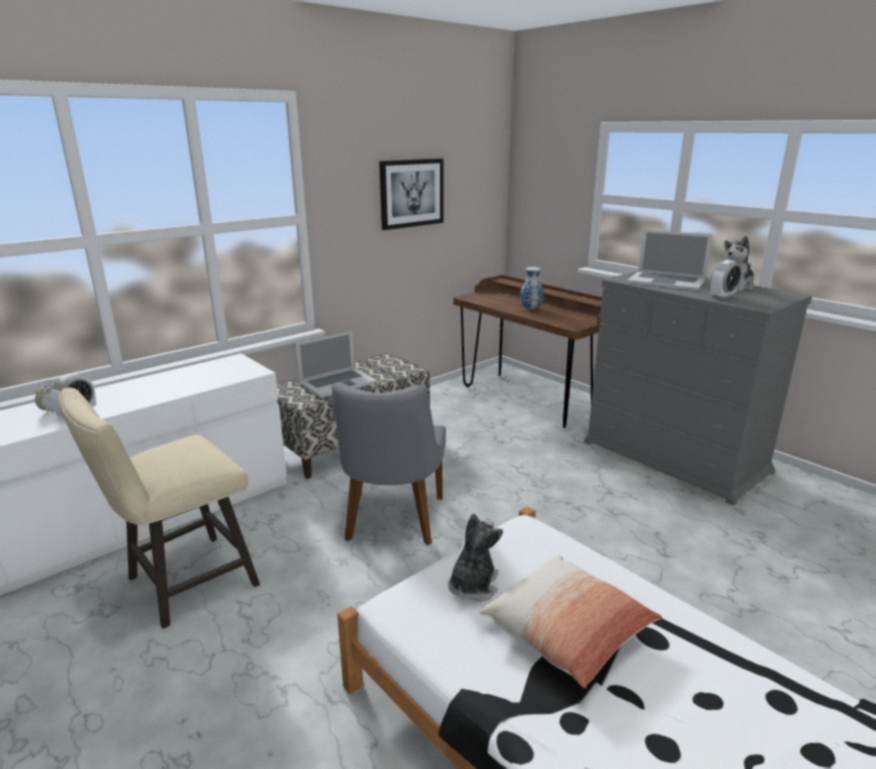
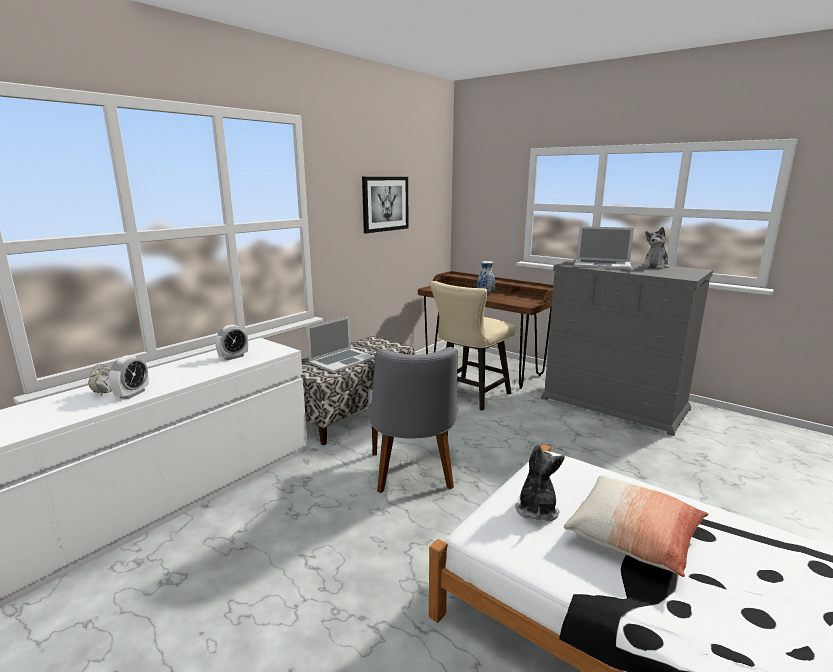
camera: 10 degrees left, 5 degrees down
beige stool [59,388,260,629] -> beige stool moved to [430,281,516,411]
alarm clock [710,260,741,300] -> alarm clock moved to [215,325,248,361]

